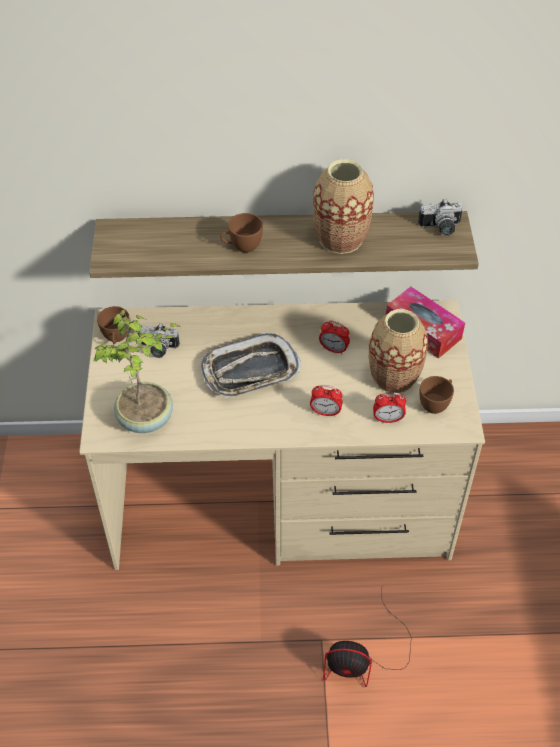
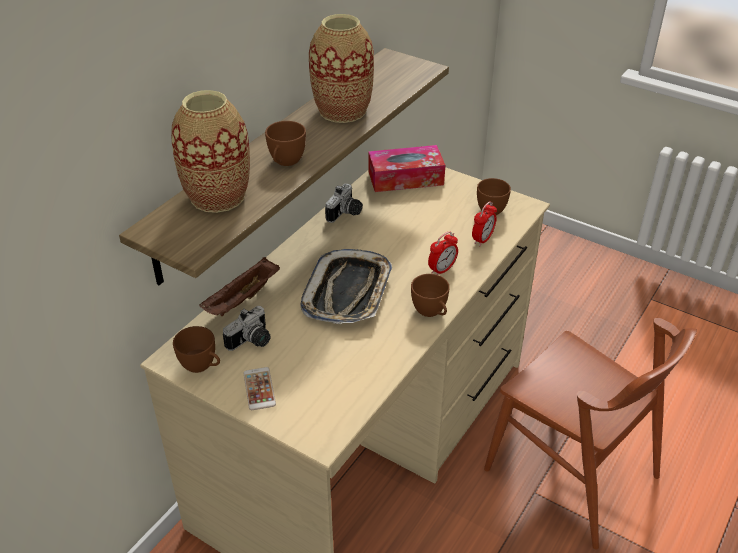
camera: 55 degrees left, 10 degrees down
potted plant [93,309,181,433] -> none
alarm clock [319,321,350,354] -> none
fan [324,589,412,687] -> brown chair [484,318,697,549]
vase [369,309,428,393] -> vase moved to [171,90,250,213]
camera [418,199,463,236] -> camera moved to [325,184,363,223]
none -> brown tray [199,257,280,316]
none -> phone [243,367,276,410]
none -> brown cup [411,274,450,317]

